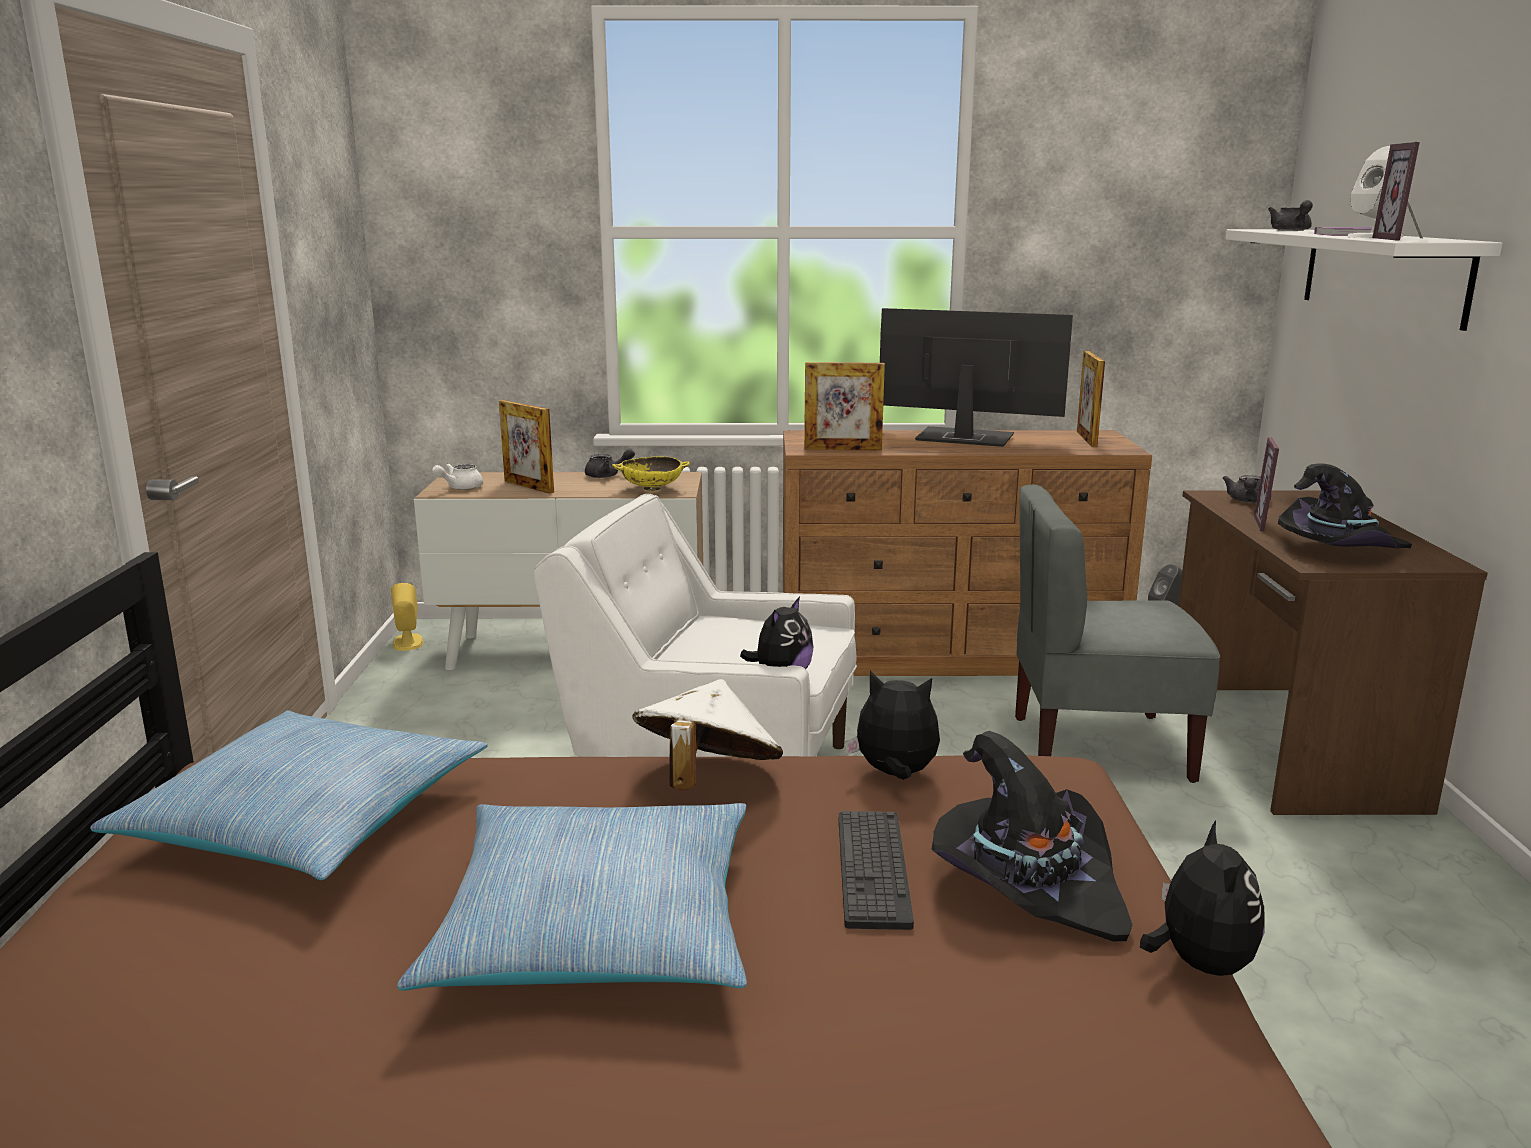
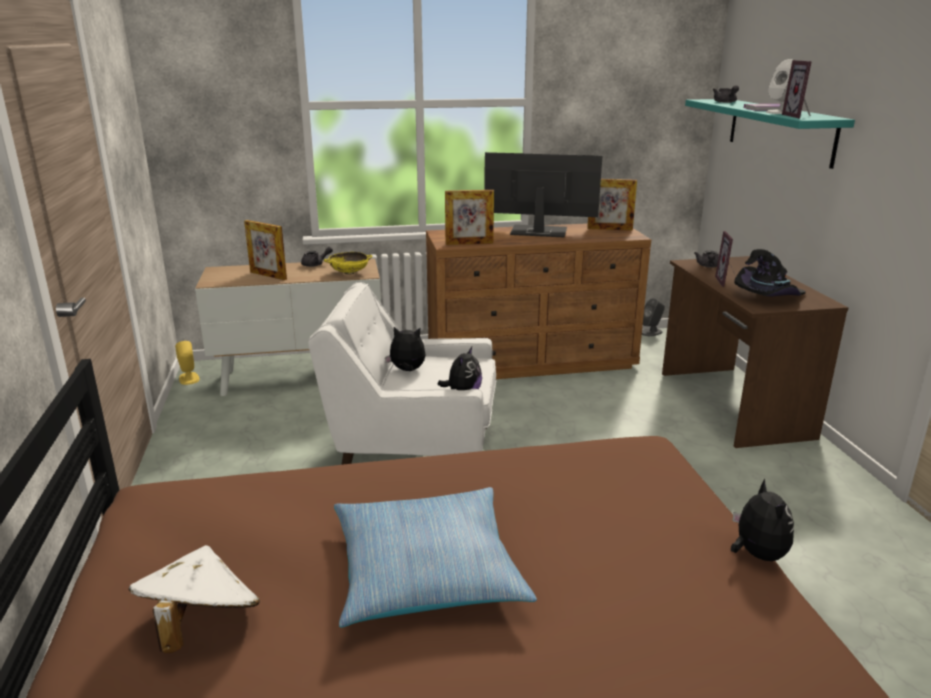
camera: 10 degrees left, 5 degrees up
pillow [90,710,488,880] -> none
white teapot [432,464,483,490] -> none
white hat [632,679,783,791] -> white hat moved to [129,545,260,653]
keyboard [839,811,914,930] -> none
plush toy [845,671,940,780] -> plush toy moved to [385,327,426,371]
black hat [932,731,1132,942] -> none
grey chair [1015,485,1220,783] -> none
picture frame [1077,351,1105,447] -> picture frame turned 75 degrees counterclockwise [587,179,637,231]
white shelf [1225,229,1503,331] -> turquoise shelf [685,99,855,169]

